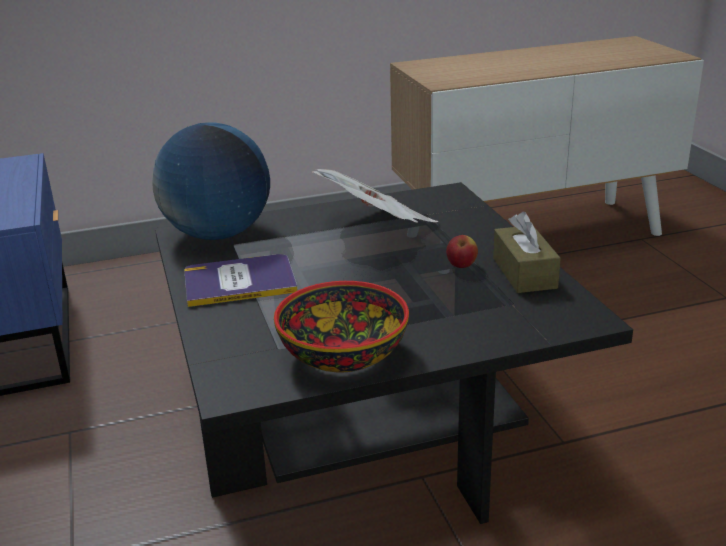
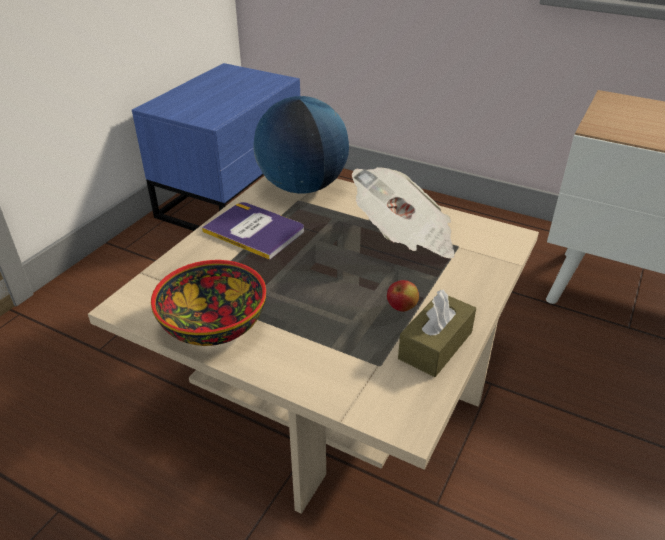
camera: 45 degrees right, 10 degrees up
black coffee table [155,182,633,524] -> beige coffee table [88,176,539,514]

